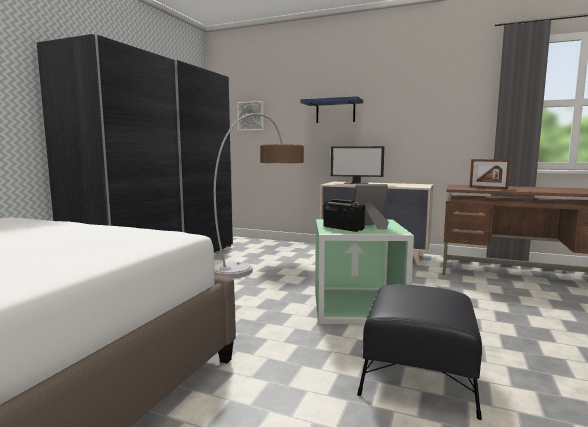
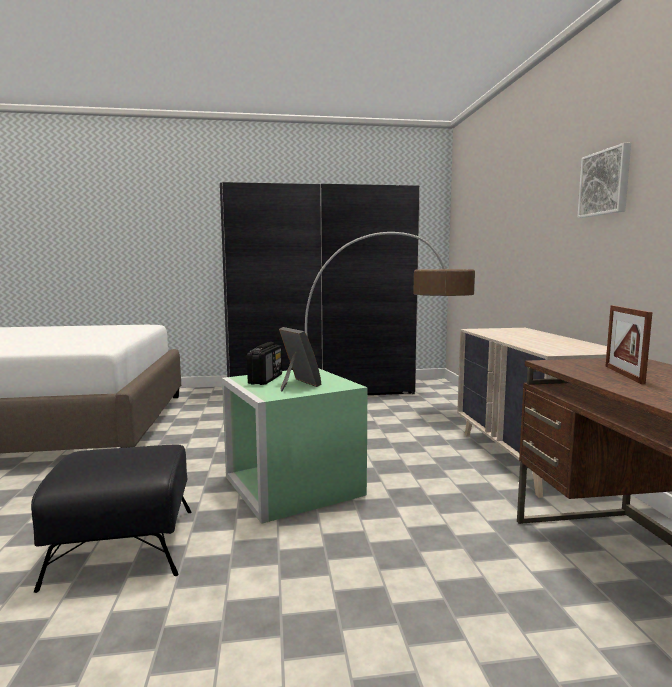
camera: 60 degrees right, 0 degrees up
picture [237,101,264,131] -> picture moved to [577,143,631,218]
blue shelf [301,96,363,123] -> none
monitor [331,146,384,184] -> none

